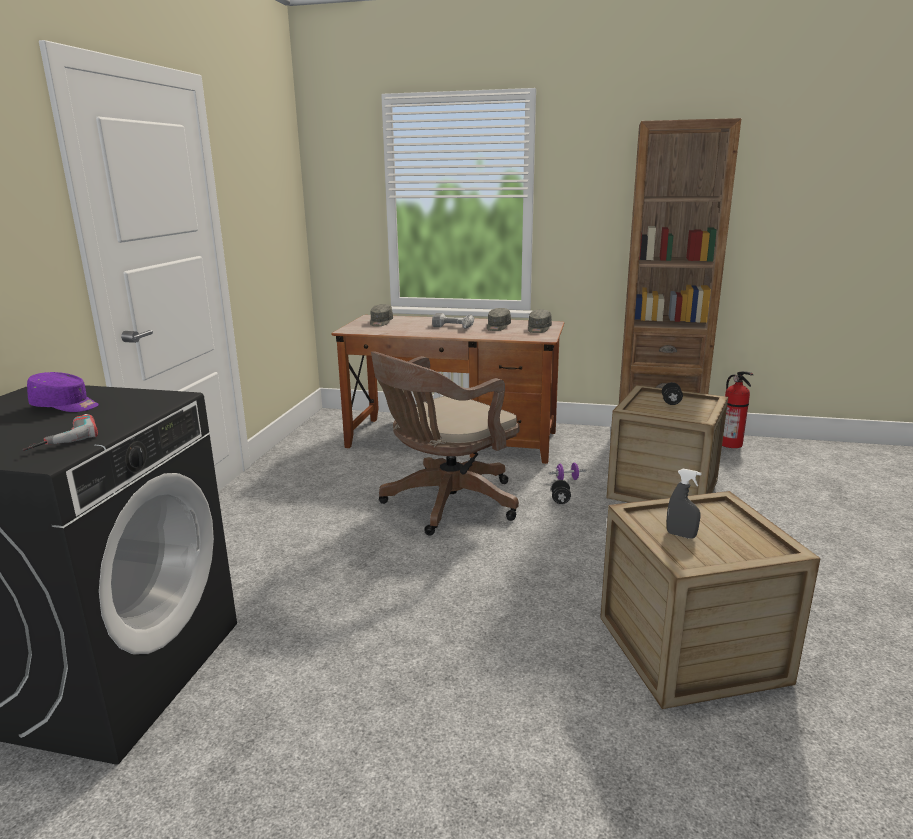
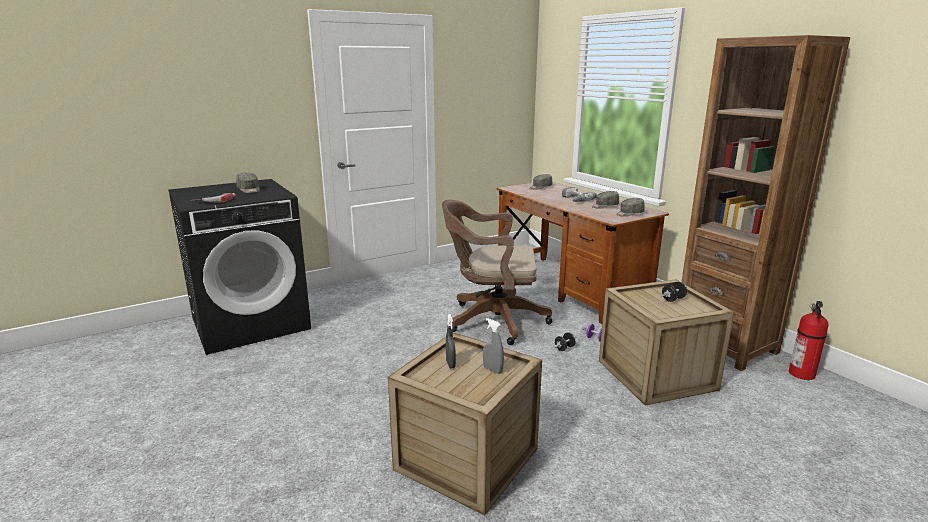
camera: 45 degrees right, 0 degrees up
purple cap [27,372,99,412] -> grey cap [236,173,260,193]
none -> grey spray bottle [483,318,504,374]

